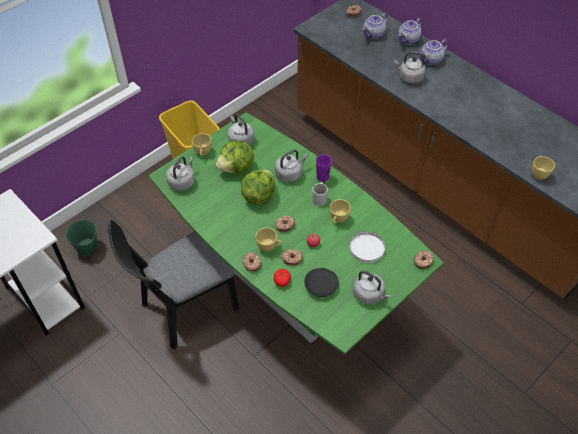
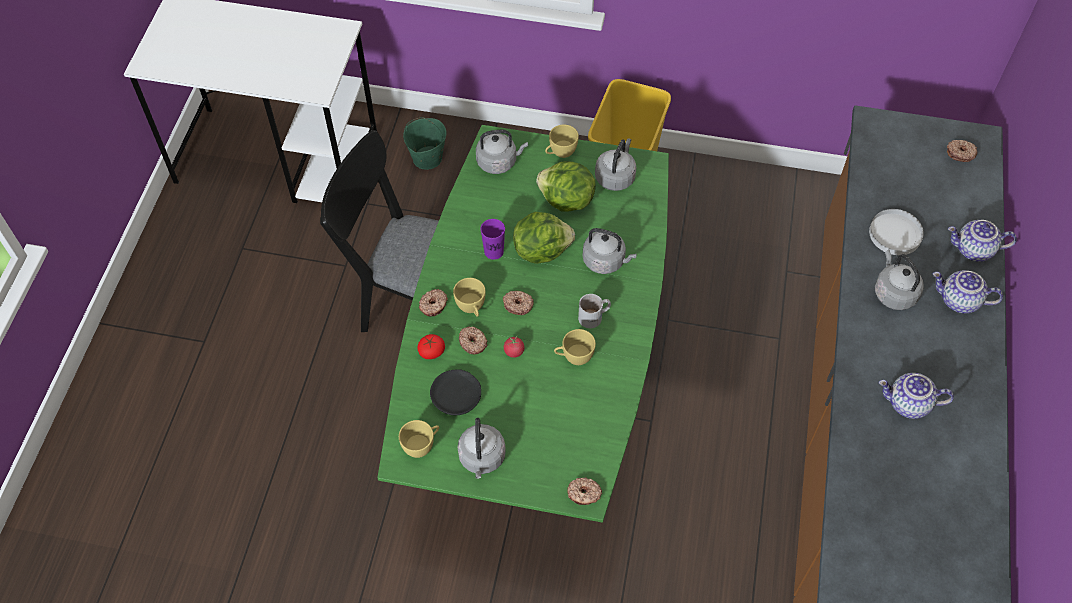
camera: 55 degrees right, 5 degrees up
purple cup [316,154,332,182] -> purple cup moved to [480,219,505,260]
white plate [350,231,385,263] -> white plate moved to [869,209,924,255]
teapot [362,13,388,39] -> teapot moved to [879,373,954,419]
yellow cup [532,156,555,180] -> yellow cup moved to [399,420,439,458]

